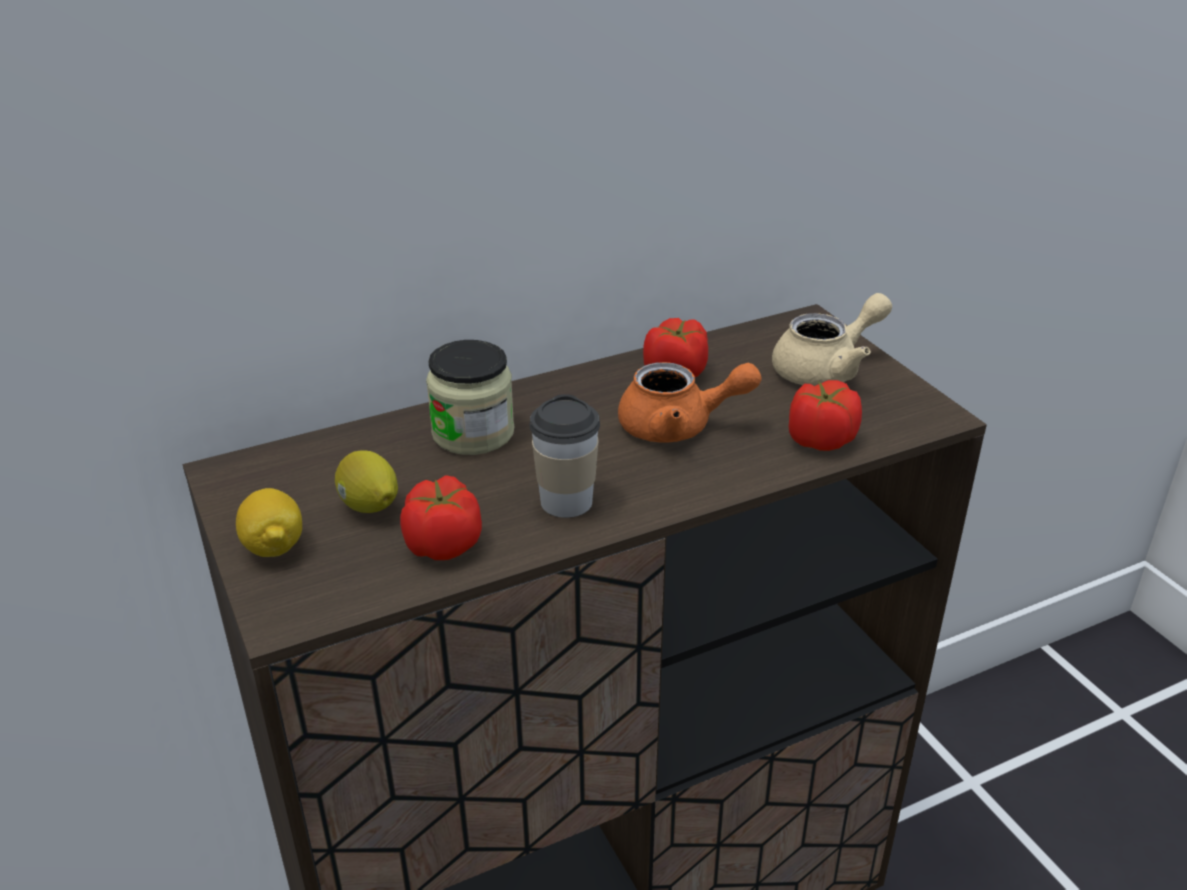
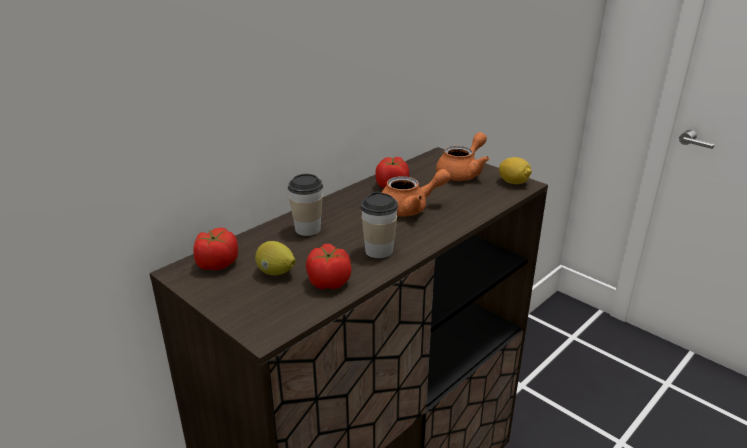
camera: 20 degrees left, 5 degrees down
lemon [236,488,302,557] -> lemon moved to [499,157,532,184]
jar [426,340,514,455] -> cup [288,174,323,236]
beige teapot [772,293,892,386] -> orange teapot [436,132,489,181]
tomato [789,380,862,451] -> tomato moved to [193,227,238,270]

